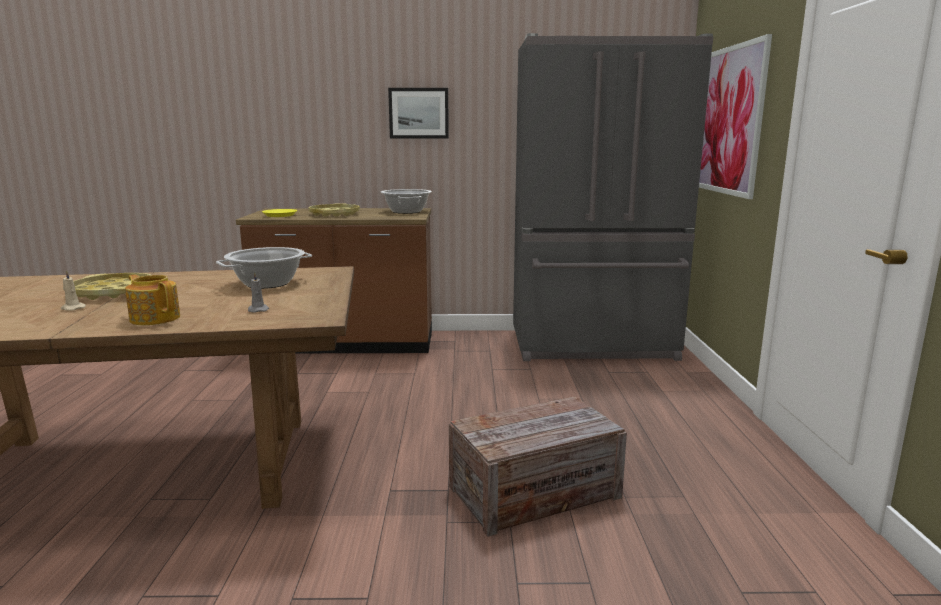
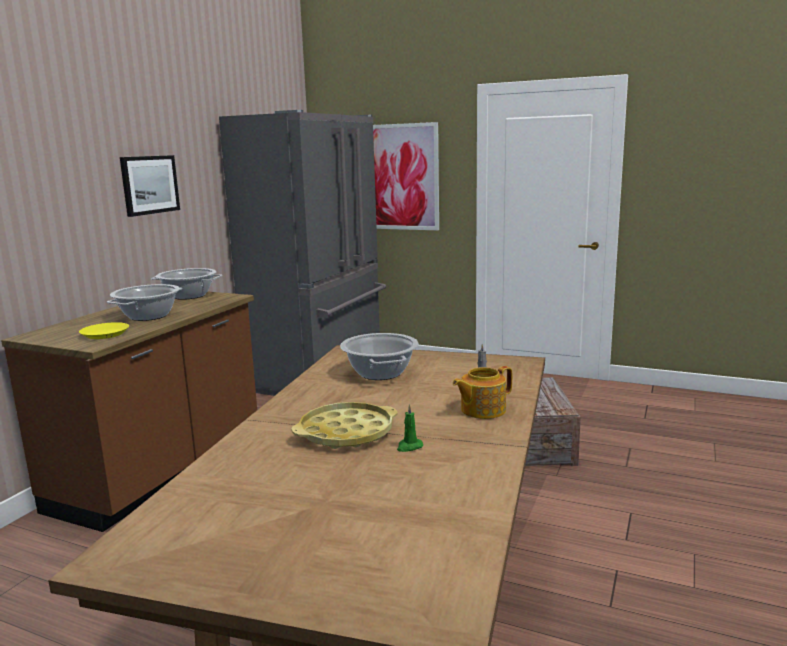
camera: 65 degrees left, 0 degrees up
beige candle [61,270,86,311] -> green candle [397,404,423,452]
yellow tray [309,203,360,217] -> cooking pot [107,284,182,321]

